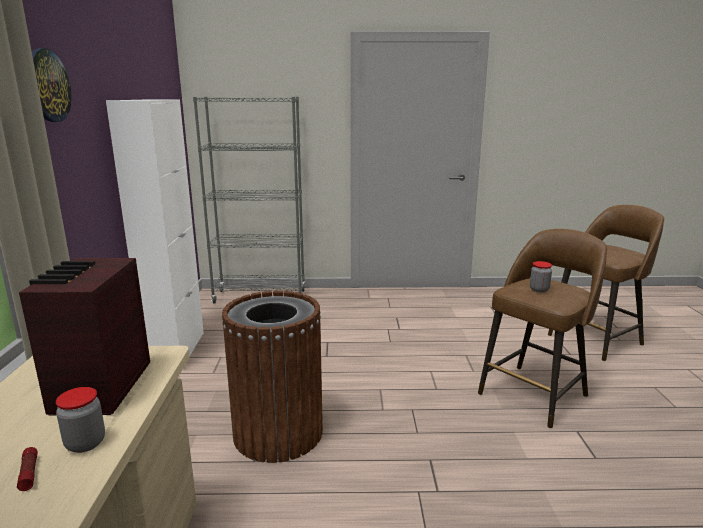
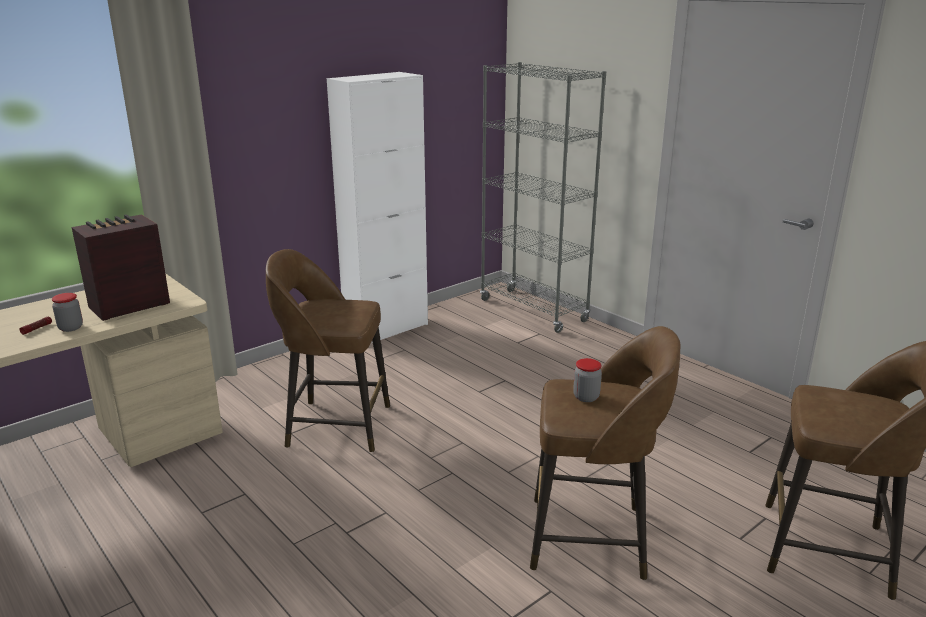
camera: 50 degrees right, 5 degrees up
wall clock [32,48,71,122] -> none
brown trash can [222,291,323,463] -> brown stool [266,249,390,452]

